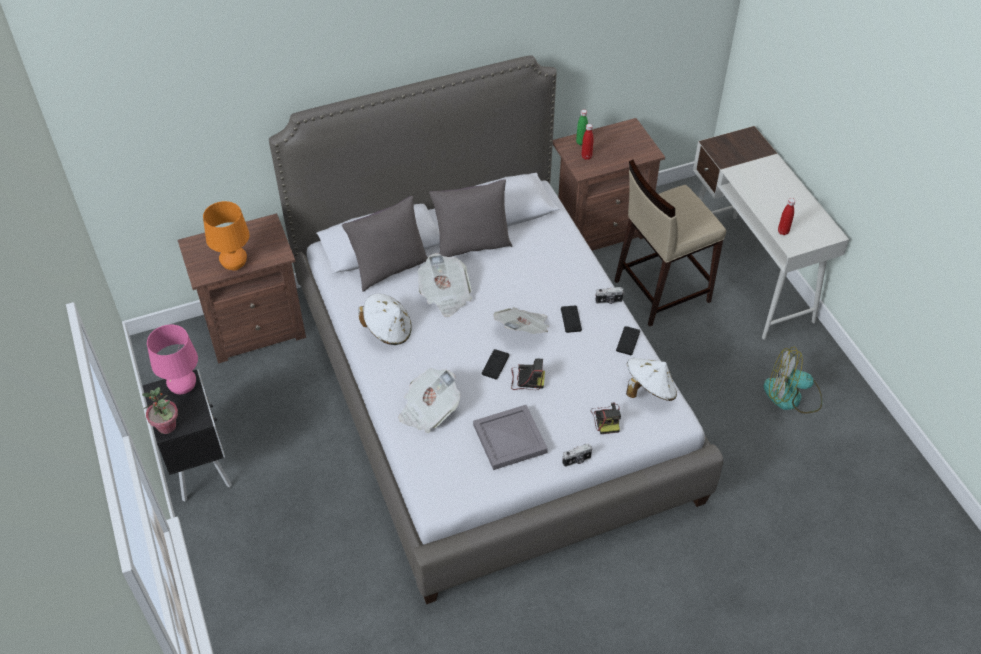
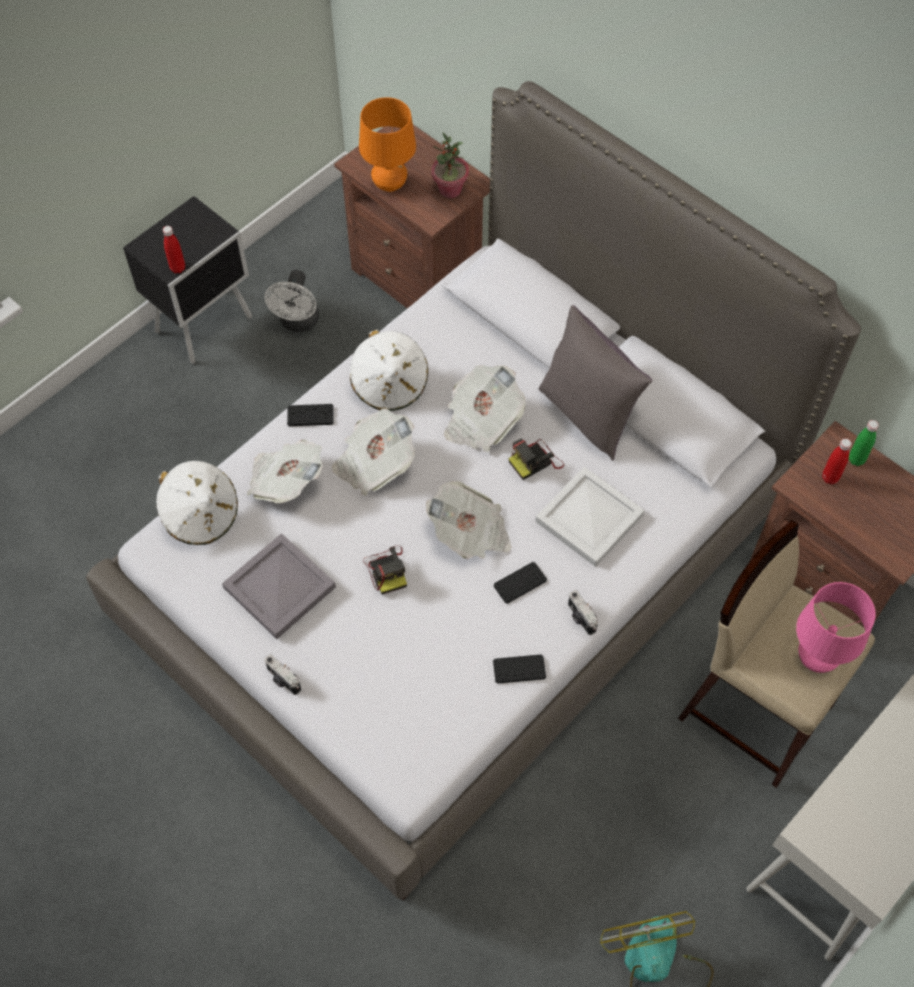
camera: 65 degrees right, 10 degrees up
potted plant [142,387,178,434] -> potted plant moved to [432,133,469,198]
pink table lamp [147,324,198,394] -> pink table lamp moved to [796,582,876,673]
grey pillow [342,196,428,292] -> none
black game controller [482,349,509,379] -> black game controller moved to [287,404,334,426]
camera [591,402,621,434] -> camera moved to [508,439,564,480]
white hat [626,358,677,401] -> white hat moved to [156,461,238,545]
red bottle [778,198,795,235] -> red bottle moved to [163,226,185,273]
none -> white fan [265,270,319,332]
none -> newspaper [332,408,415,496]
none -> white tray [535,467,645,567]

